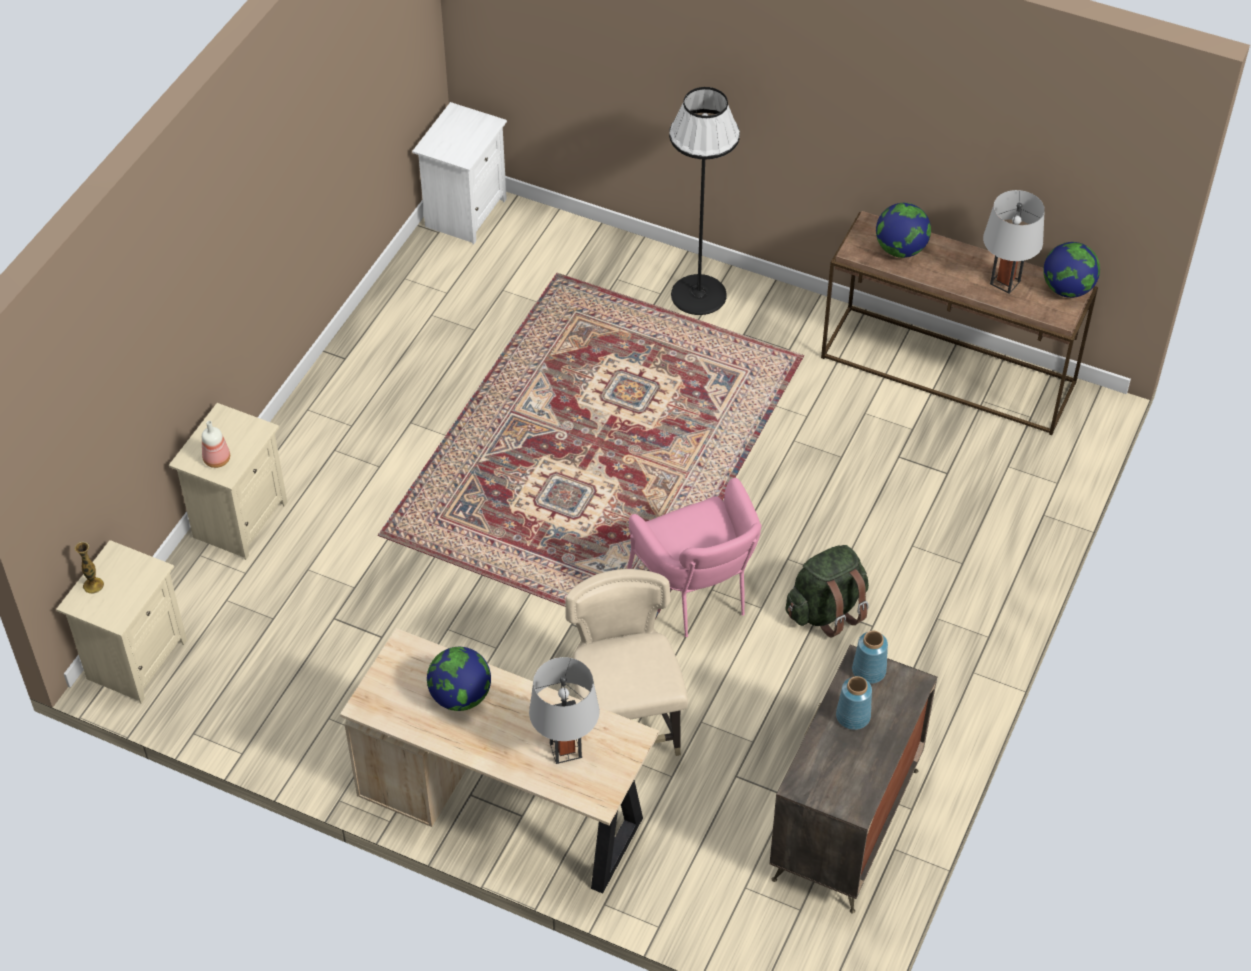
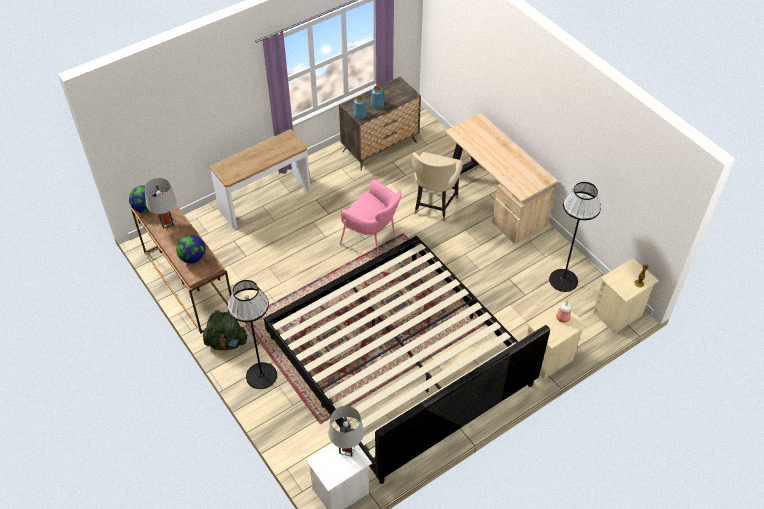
camera: 150 degrees left, 0 degrees up
globe [427,647,491,711] -> none
grey table lamp [529,657,600,764] -> grey table lamp moved to [328,406,364,457]
pink armchair [627,478,762,637] -> pink armchair turned 120 degrees clockwise [339,180,402,255]
green backpack [785,545,869,637] -> green backpack moved to [203,310,248,350]
none -> console table [210,129,311,229]
none -> bed [264,236,550,484]
none -> black floor lamp [549,182,601,292]

